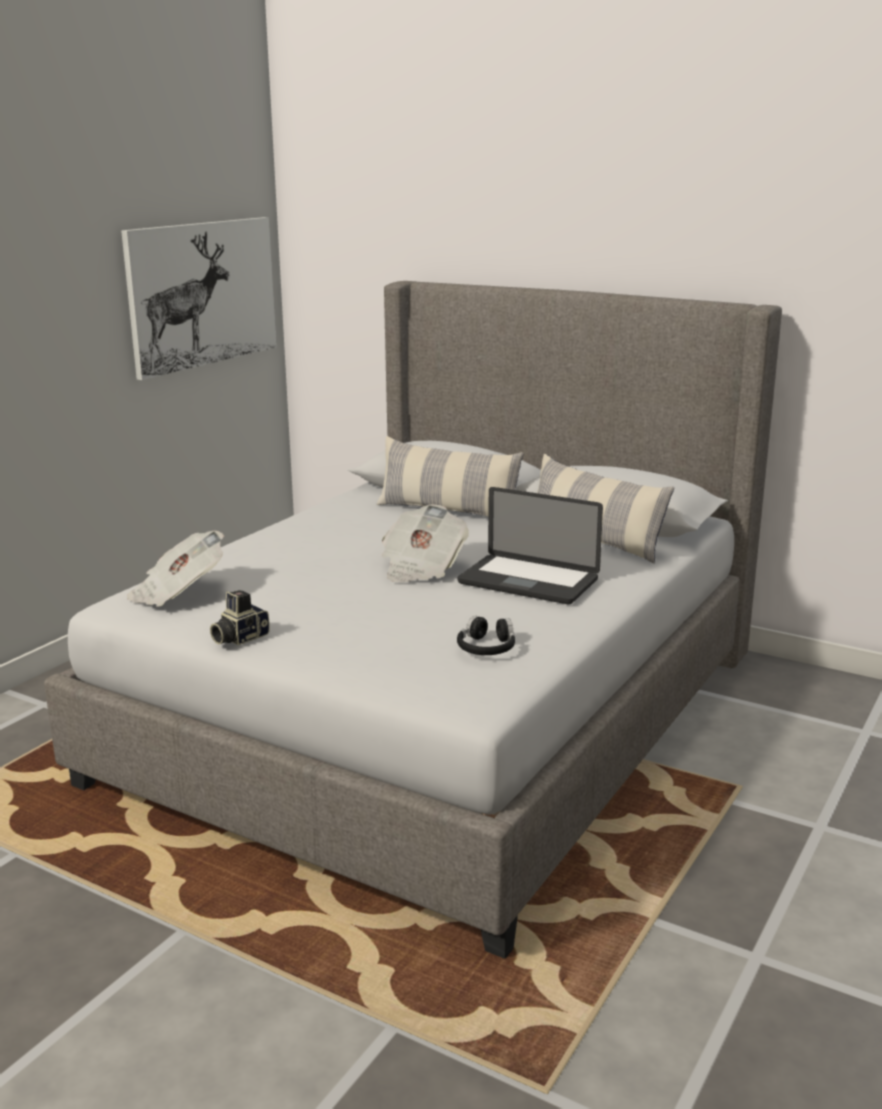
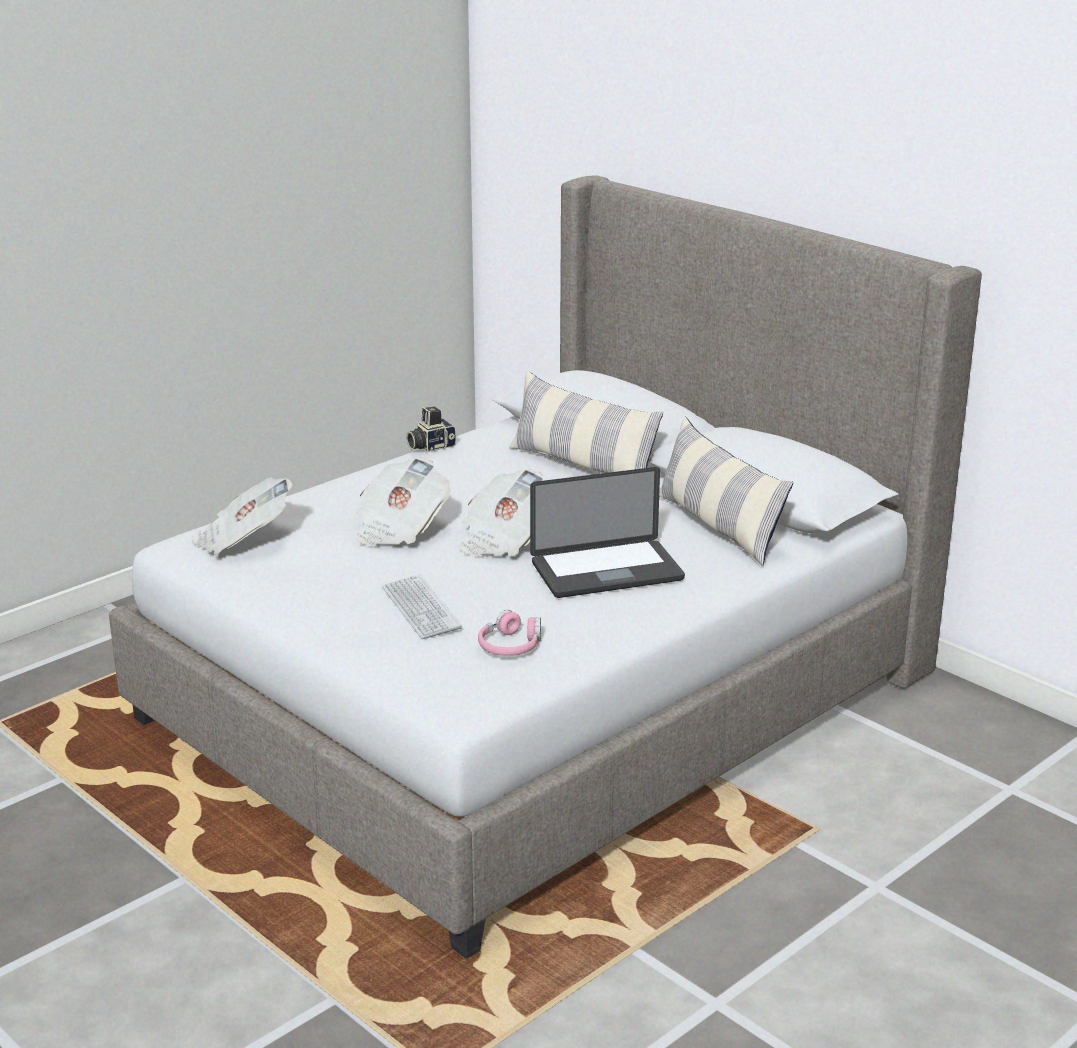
camera: 15 degrees right, 5 degrees up
picture [121,217,276,380] -> none
camera [210,590,270,645] -> camera moved to [406,407,456,452]
black headphones [457,616,515,655] -> pink headphones [478,610,541,656]
laptop [458,487,603,604] -> laptop turned 60 degrees counterclockwise [530,467,685,598]
none -> newspaper [356,458,450,545]
none -> keyboard [382,574,462,639]

